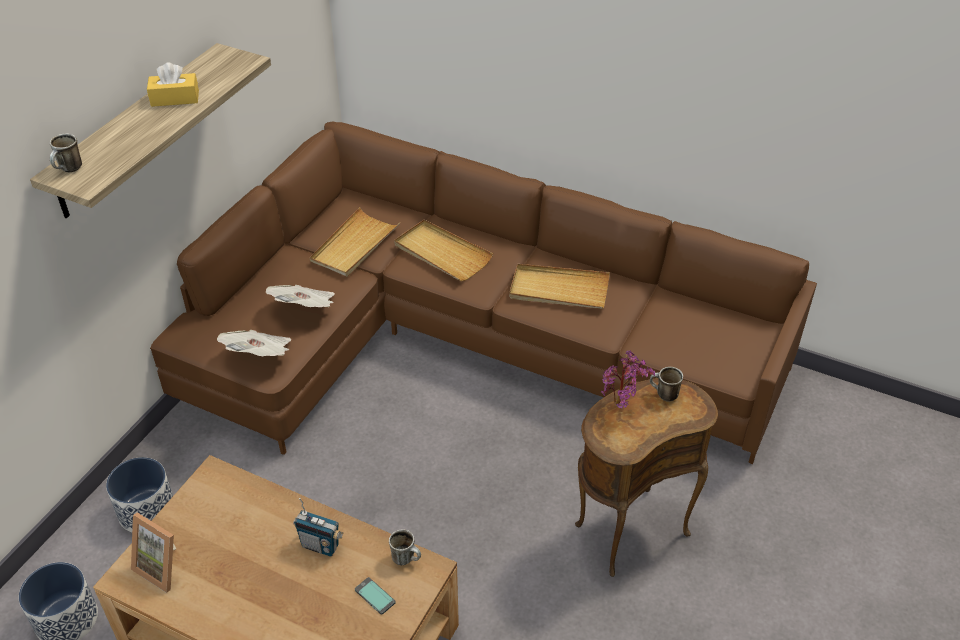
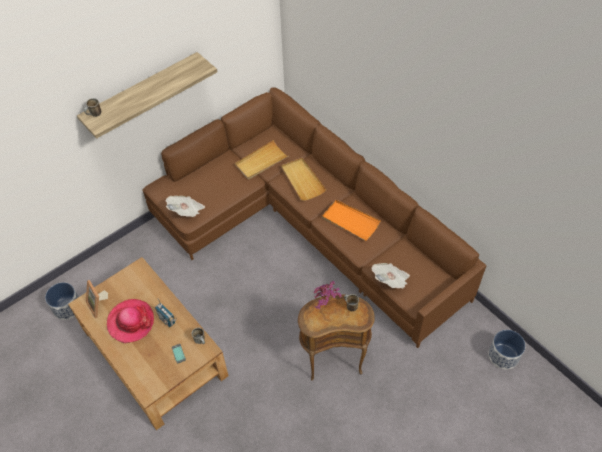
camera: 25 degrees right, 10 degrees up
planter [106,457,173,532] -> planter moved to [488,330,525,369]
yellow tissue box [147,62,199,107] -> none
newspaper [266,285,335,307] -> newspaper moved to [371,263,410,288]
beige tray [509,264,610,309] -> orange tray [322,200,381,241]
none -> hat [107,299,154,343]

